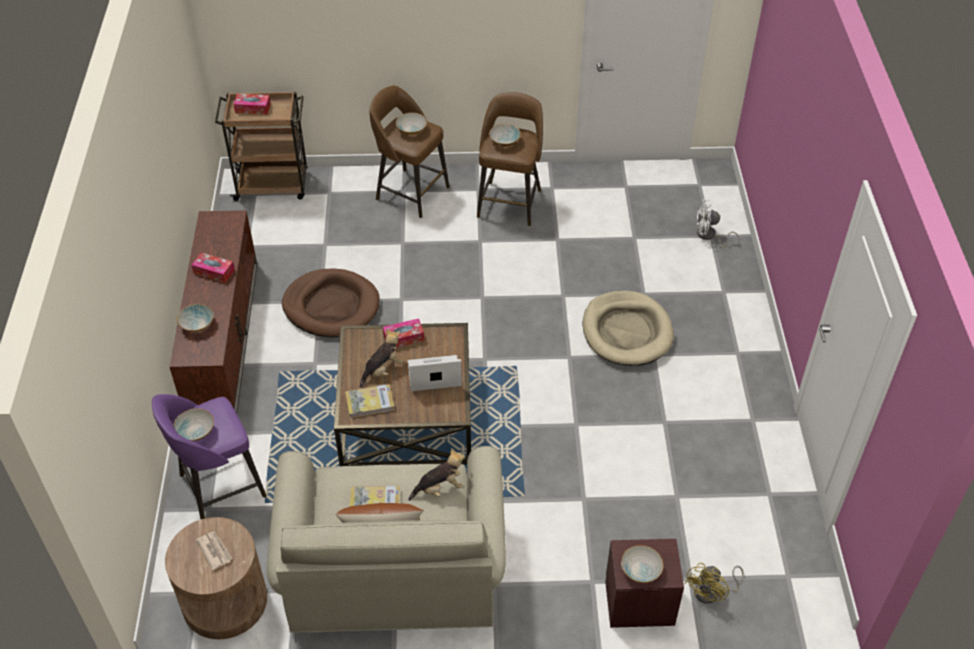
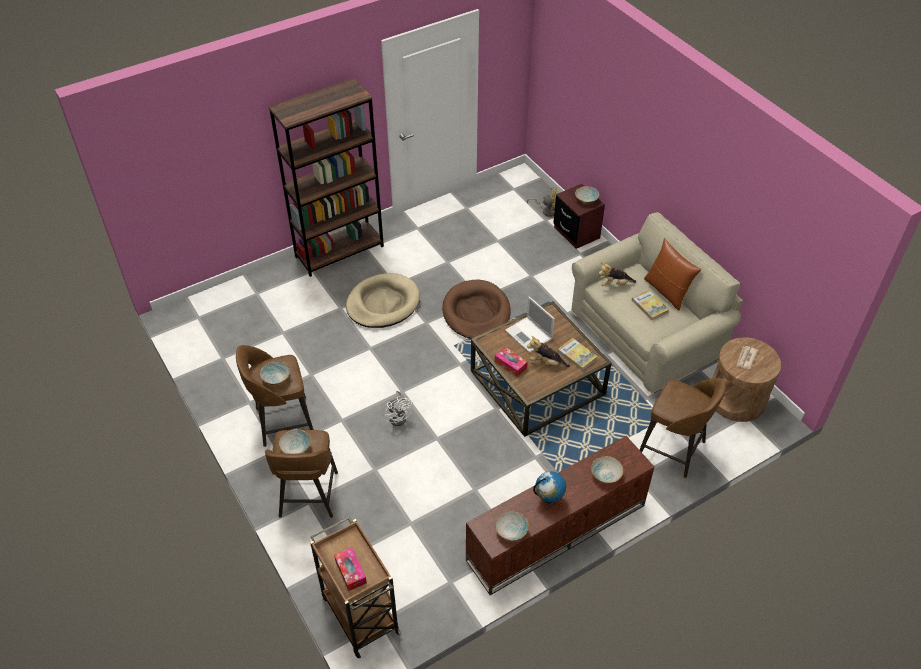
camera: 120 degrees left, 0 degrees up
purple stool [152,394,267,519] -> brown stool [640,378,726,478]
bowl [174,408,214,441] -> bowl moved to [495,511,529,541]
tissue box [192,252,235,283] -> globe [533,471,566,503]
brown dog bed [282,268,380,337] -> brown dog bed moved to [442,280,511,339]
plush toy [408,448,465,501] -> plush toy turned 45 degrees counterclockwise [599,262,636,286]
white fan [697,200,740,248] -> white fan moved to [385,391,413,426]
none -> brown bookcase [268,78,384,277]

